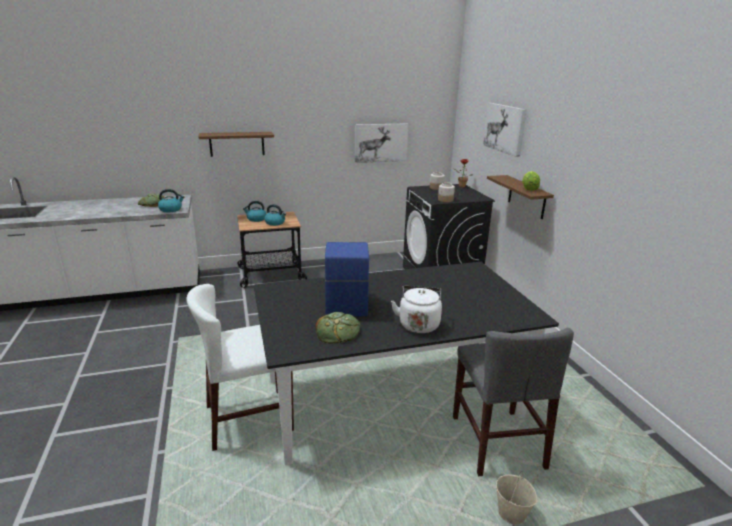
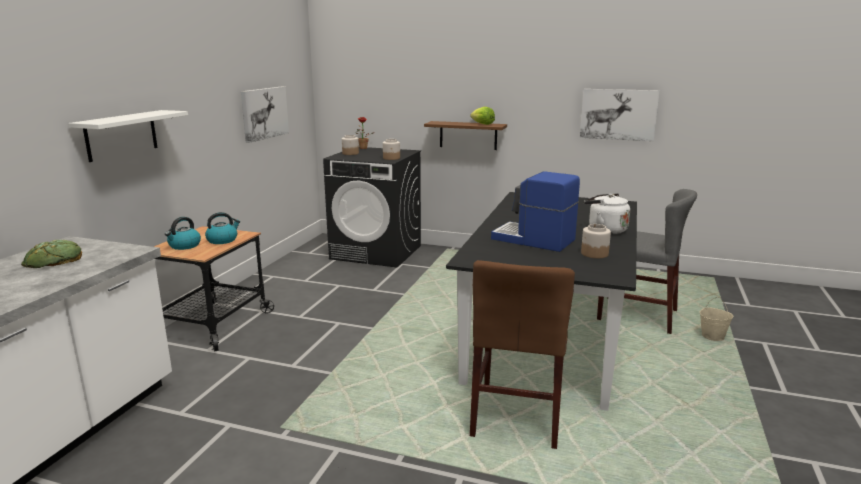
camera: 55 degrees left, 5 degrees down
kettle [158,189,184,212] -> none
white chair [187,284,294,451] -> brown chair [470,260,575,449]
brown shelf [198,132,274,157] -> white shelf [68,110,188,162]
bread [315,312,360,344] -> jar [581,224,611,258]
picture [483,103,527,157] -> picture moved to [580,89,660,141]

